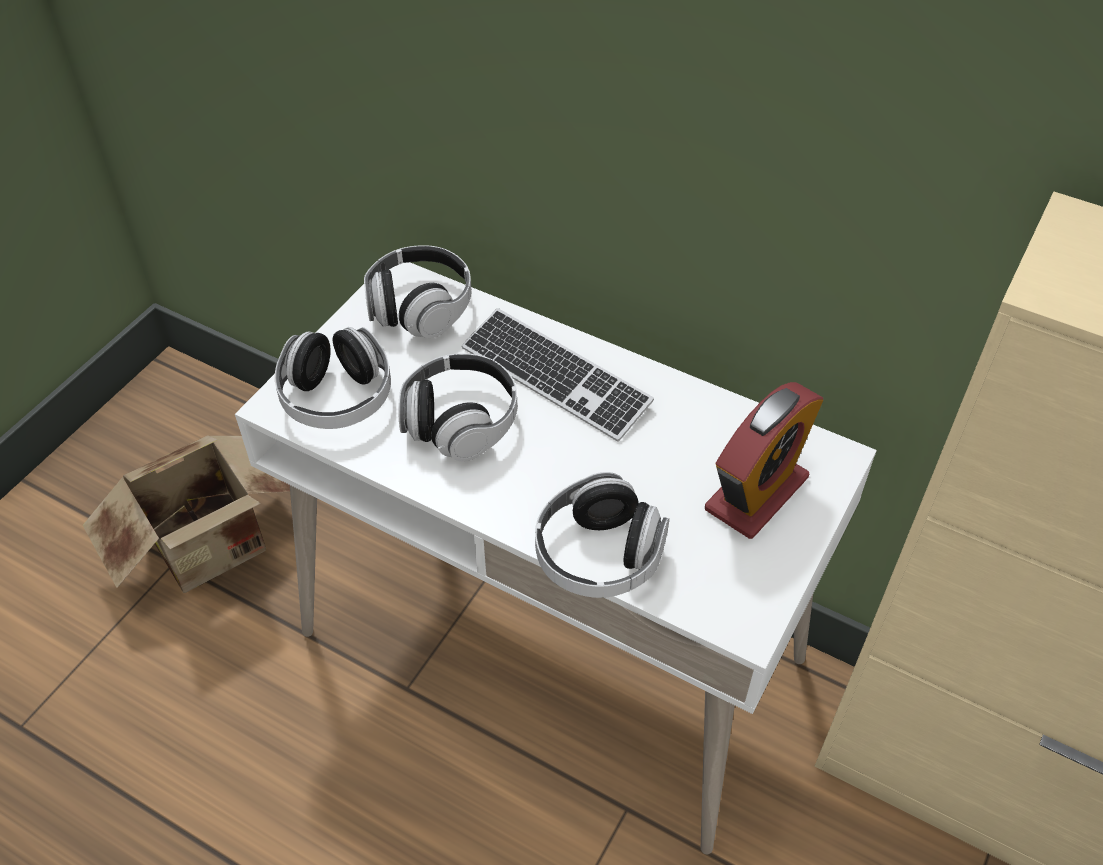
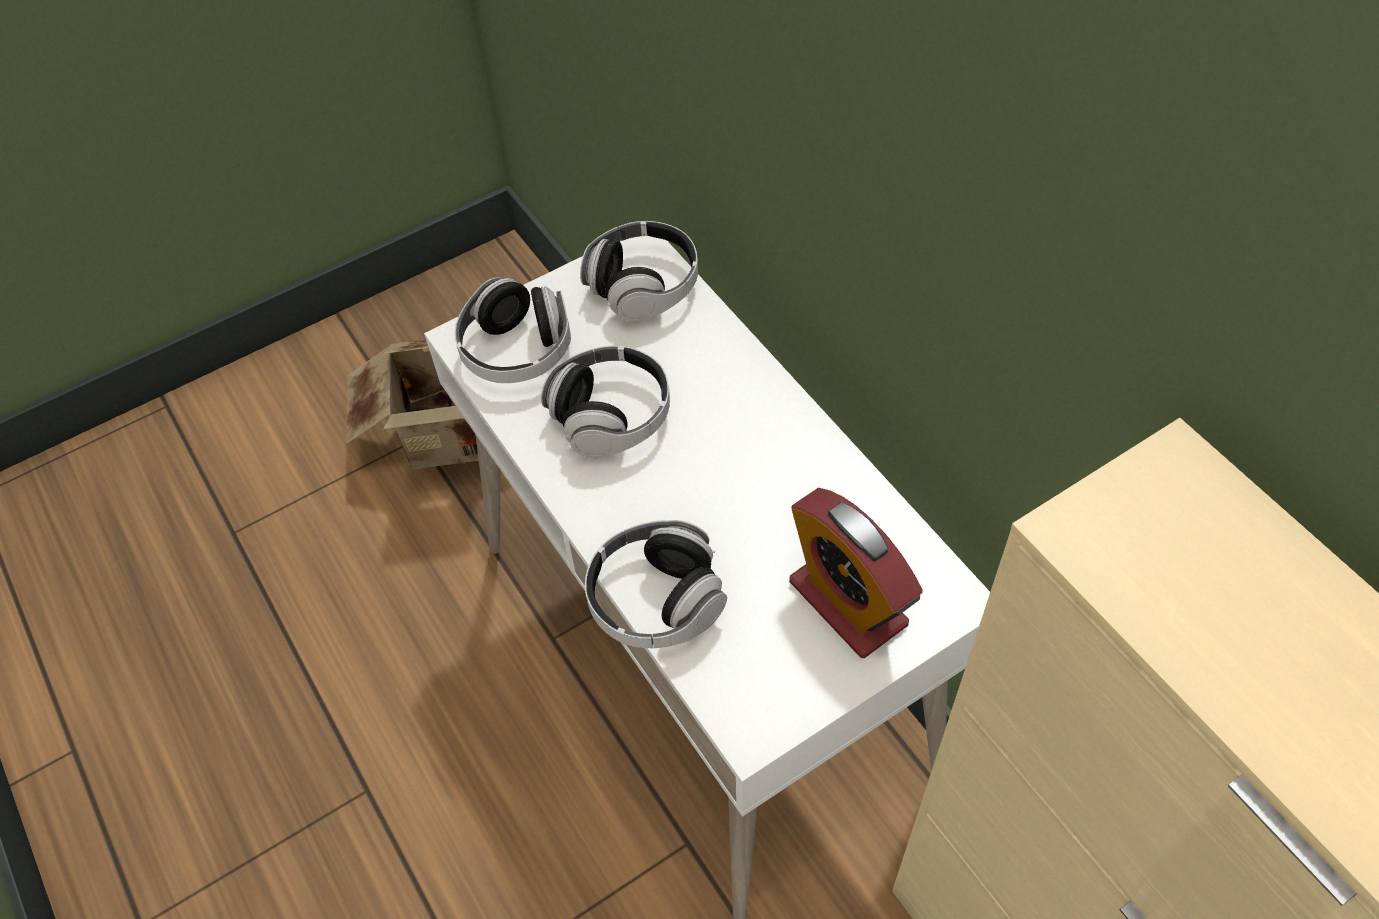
camera: 30 degrees right, 5 degrees up
keyboard [462,308,654,442] -> none
alarm clock [705,382,823,539] -> alarm clock turned 75 degrees clockwise [789,488,923,658]

